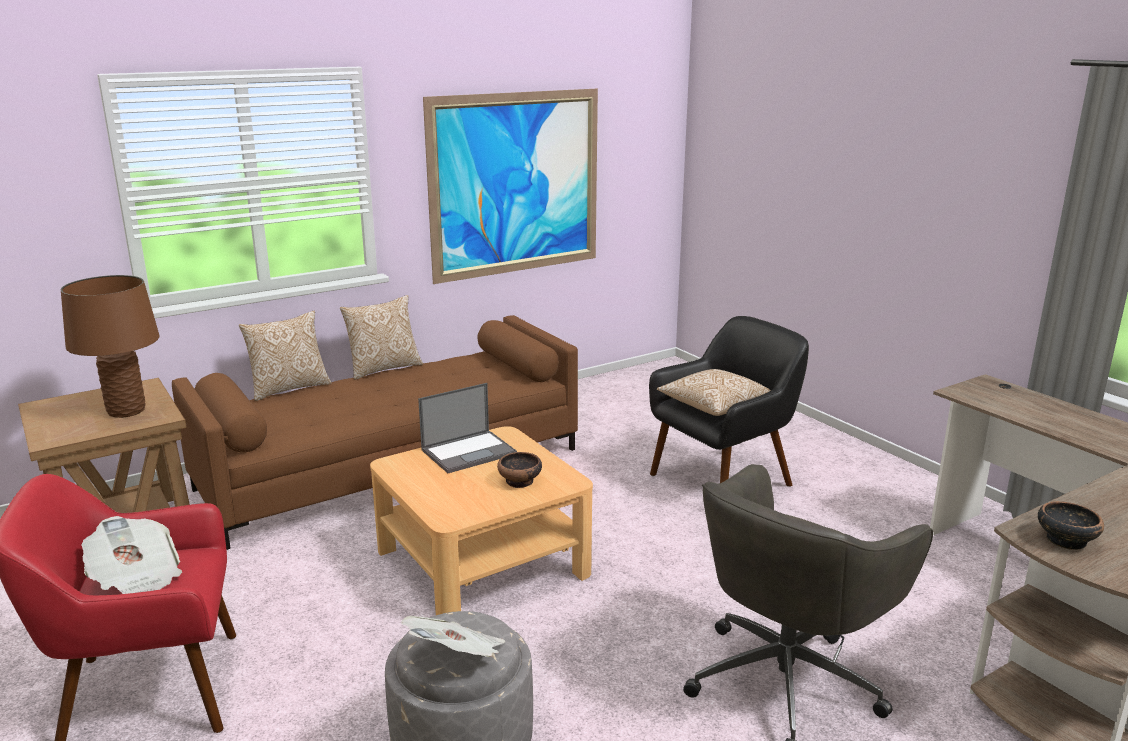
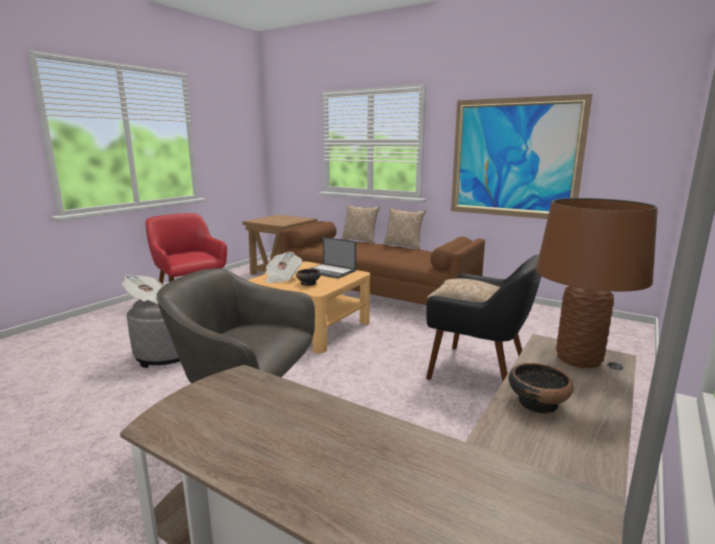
camera: 65 degrees right, 5 degrees down
brown table lamp [61,275,160,418] -> brown table lamp moved to [536,198,658,368]
newspaper [81,516,182,594] -> newspaper moved to [265,252,302,283]
bowl [1038,501,1104,550] -> bowl moved to [509,363,574,414]

